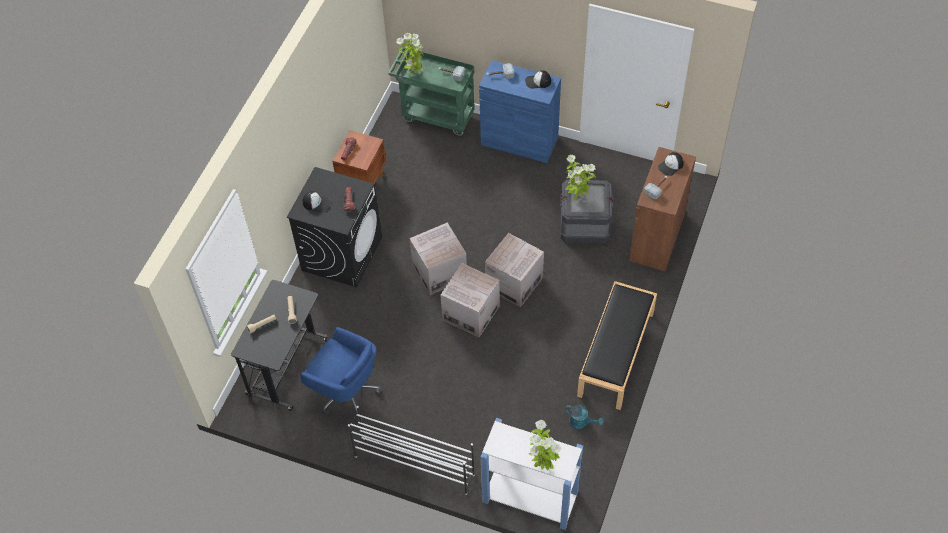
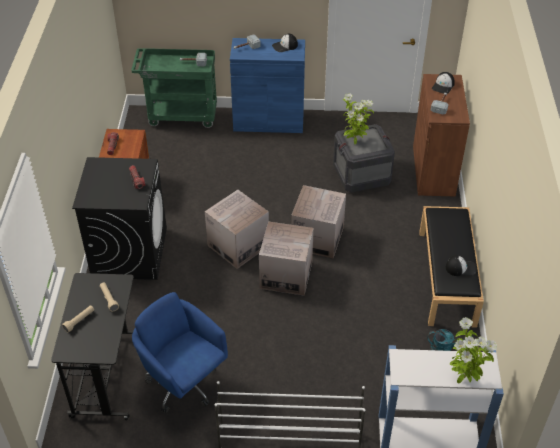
camera: 20 degrees left, 10 degrees down
blue office chair [301,327,381,422] -> blue office chair turned 150 degrees counterclockwise [132,292,228,413]
cap [303,191,330,212] -> cap moved to [446,255,477,276]
potted plant [396,33,423,74] -> none

